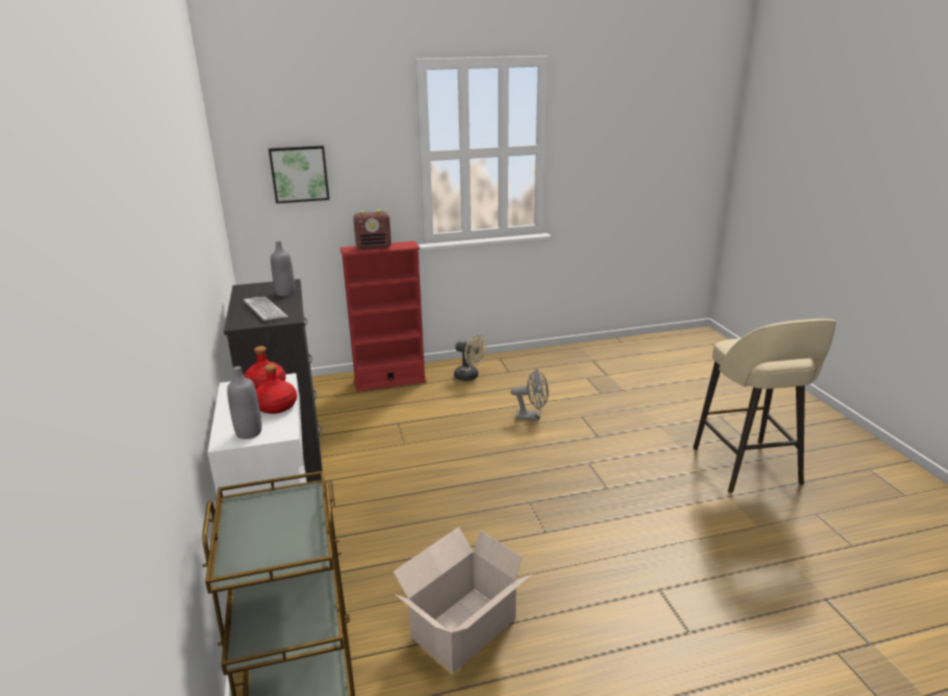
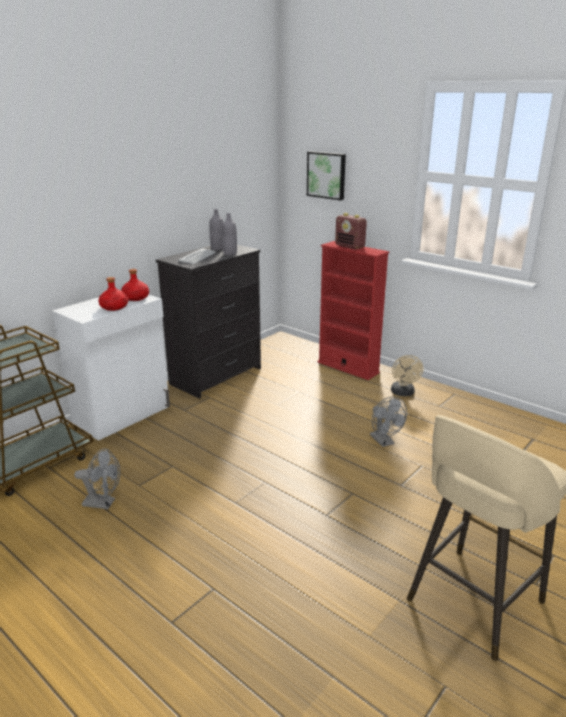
camera: 55 degrees right, 0 degrees up
grey bottle [227,366,262,439] -> grey bottle moved to [209,209,223,250]
cardboard box [393,527,533,673] -> grey fan [74,448,120,509]

